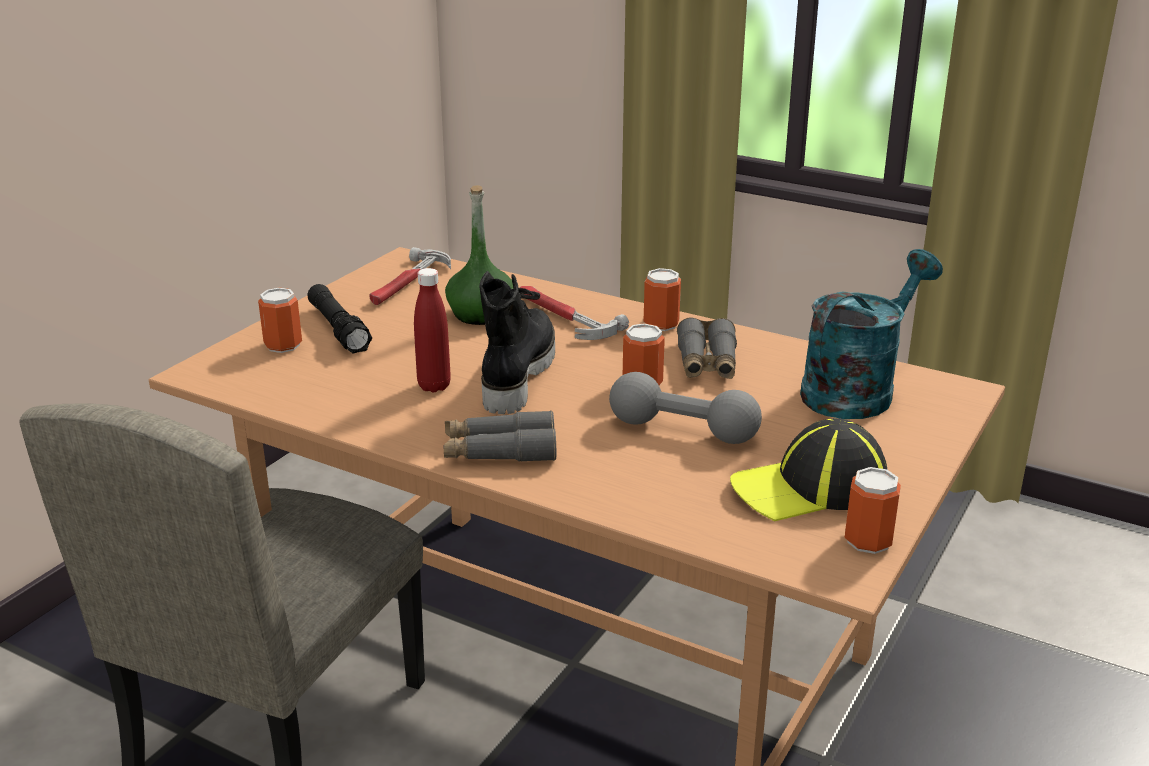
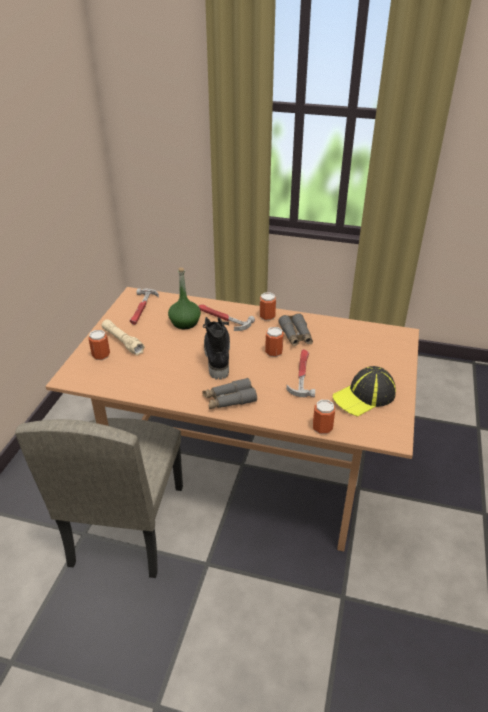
camera: 15 degrees left, 10 degrees up
black flashlight [308,284,372,354] -> beige flashlight [102,319,145,356]
red bottle [414,268,451,392] -> none
grey dumbbell [609,372,762,444] -> hammer [286,349,315,398]
turquoise watering can [800,249,943,419] -> none
can [844,467,901,554] -> can moved to [313,400,335,434]

